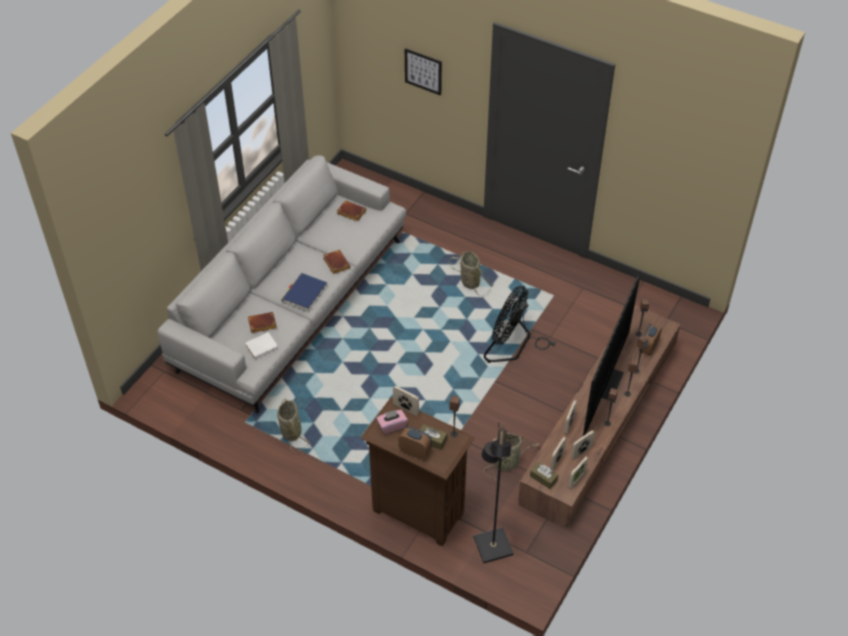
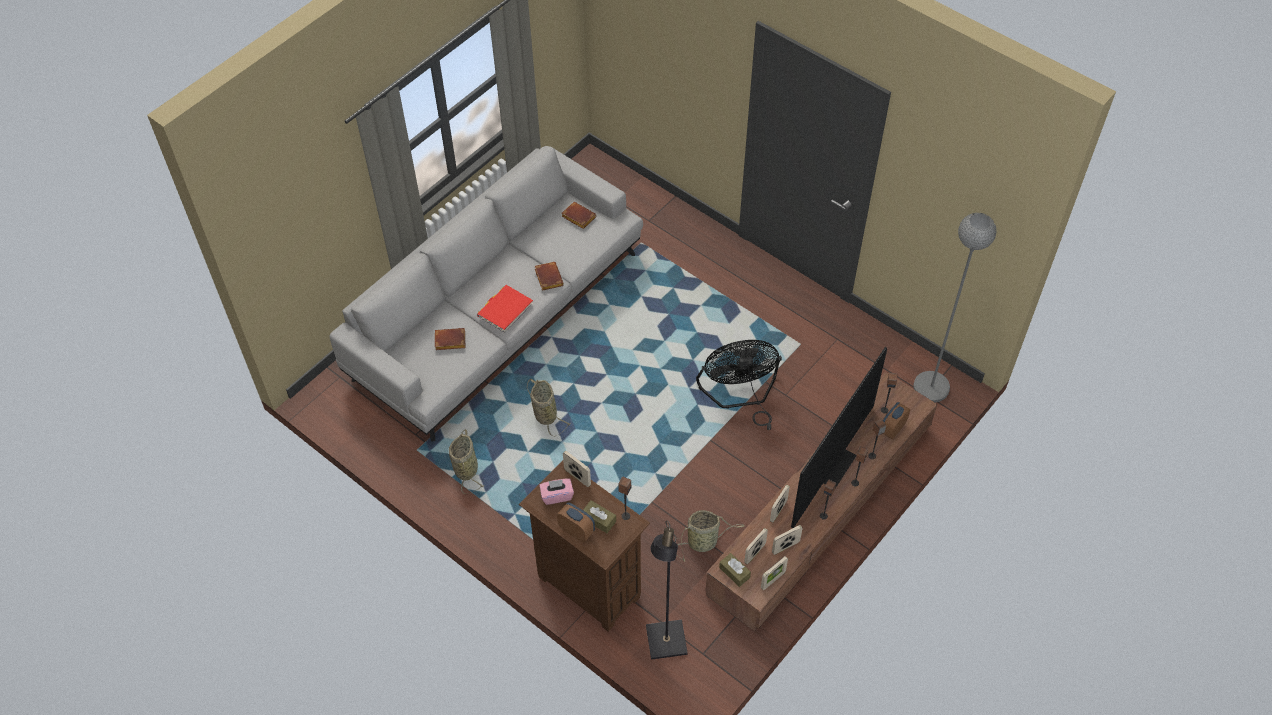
camera: 10 degrees right, 5 degrees up
white book [245,332,278,359] -> none
blue book [282,273,328,312] -> red book [477,285,533,333]
picture [405,48,442,96] -> none
basket [449,251,494,296] -> basket moved to [527,379,571,437]
black fan [484,286,556,363] -> black fan turned 45 degrees clockwise [696,340,782,430]
none -> grey floor lamp [913,213,997,402]

